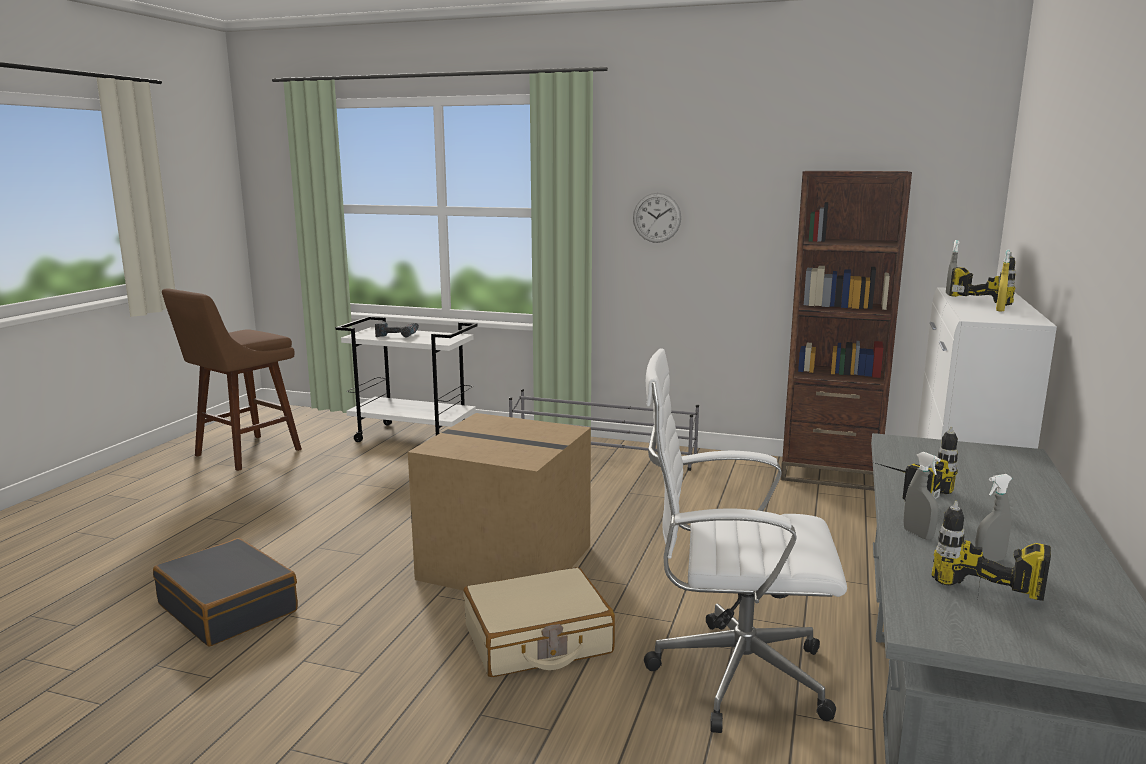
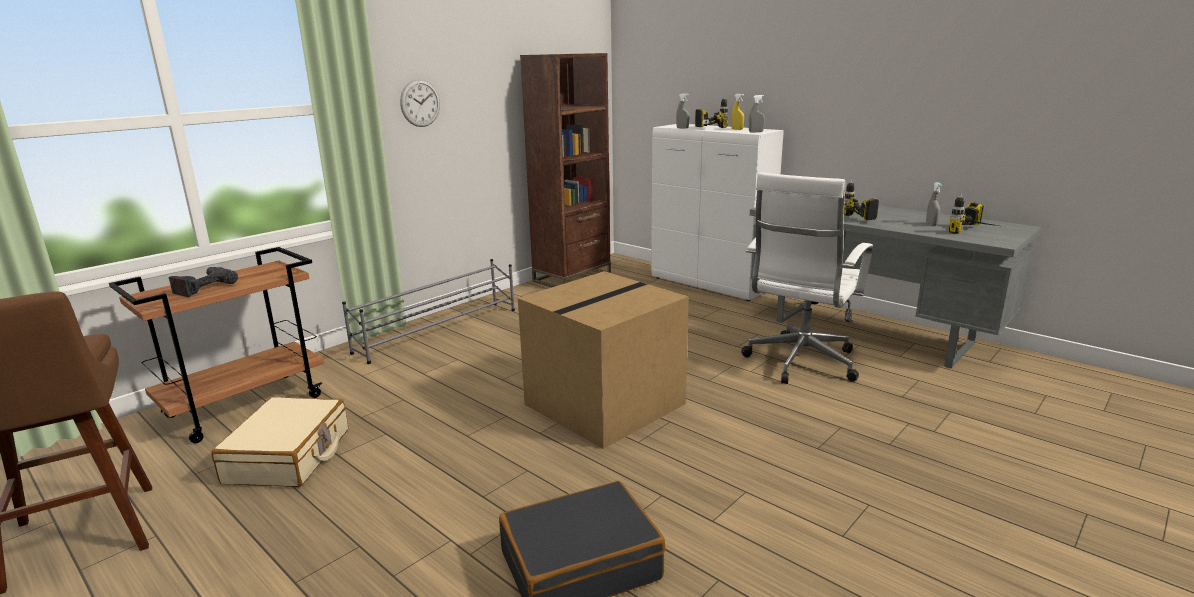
camera: 65 degrees left, 5 degrees up
white cart [335,316,477,442] -> brown cart [109,247,324,443]
beige suitcase [463,567,615,677] -> beige suitcase moved to [211,397,348,487]
grey spray bottle [904,452,941,540] -> grey spray bottle moved to [749,95,765,132]

